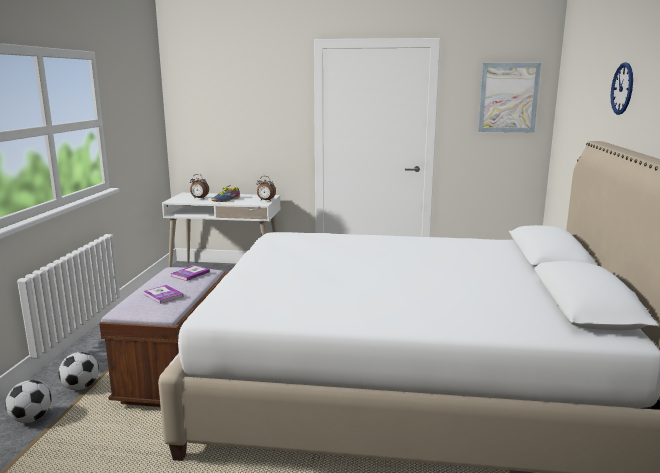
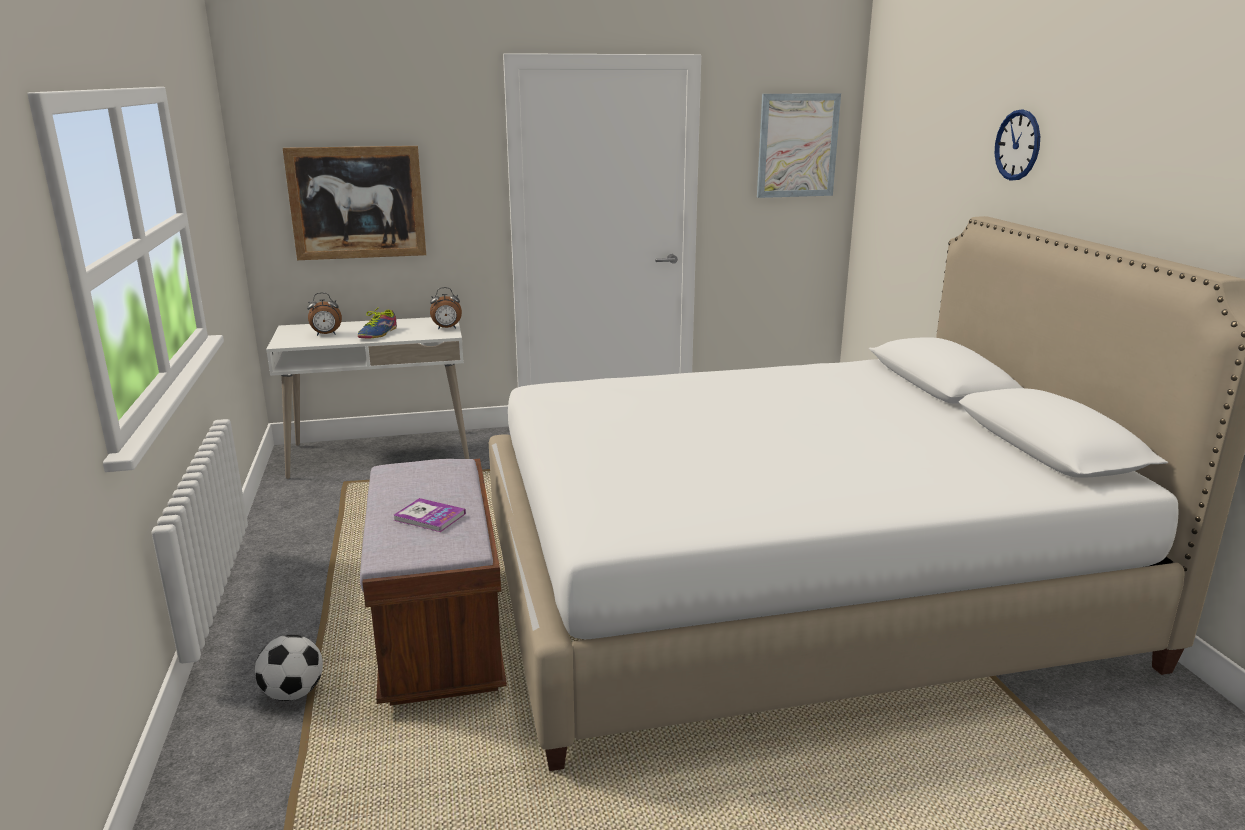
camera: 20 degrees left, 5 degrees up
football [5,380,51,423] -> none
book [171,265,210,281] -> none
none -> picture [283,146,426,260]

